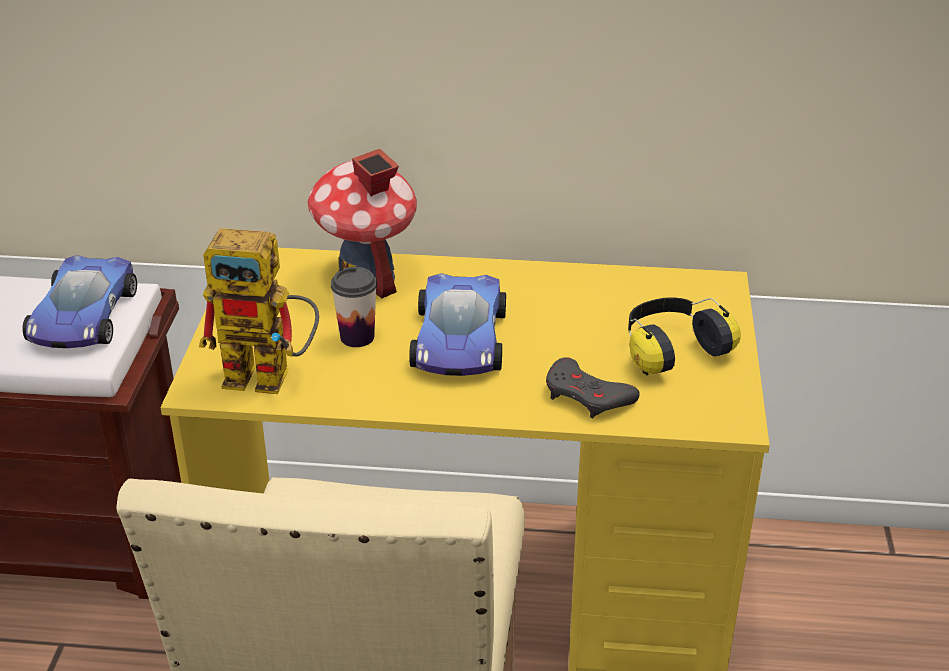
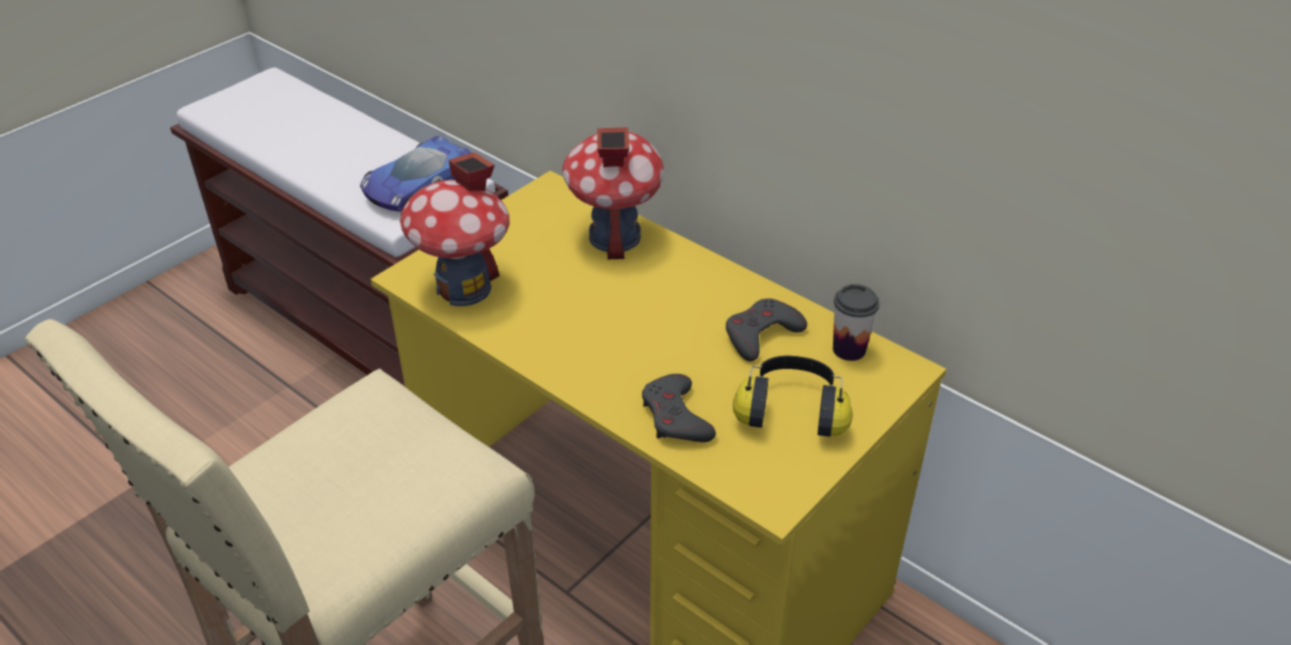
camera: 35 degrees right, 5 degrees up
toy robot [199,228,319,394] -> toy house [400,152,509,306]
cup [331,267,377,347] -> cup moved to [833,284,880,361]
toy car [409,273,506,376] -> none
none -> grey game controller [726,298,807,361]

